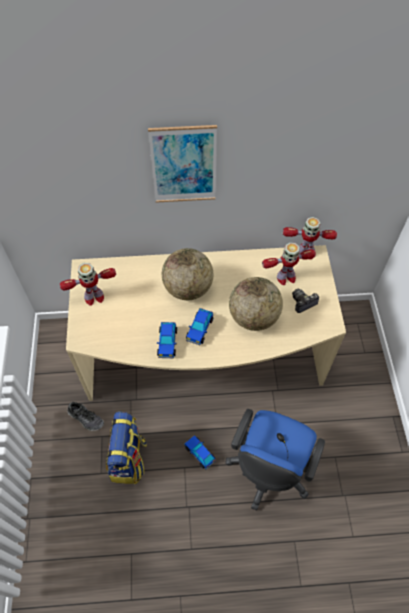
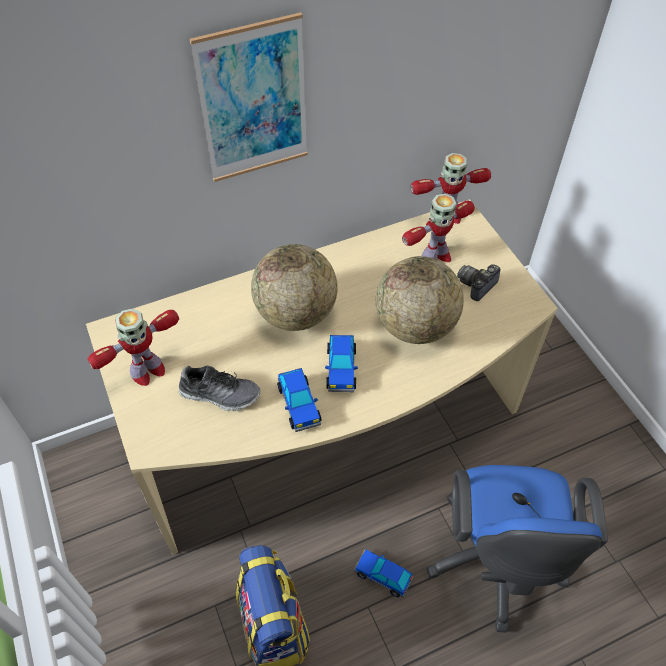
camera: 20 degrees left, 5 degrees down
shoe [68,402,104,431] -> shoe moved to [179,365,260,411]

